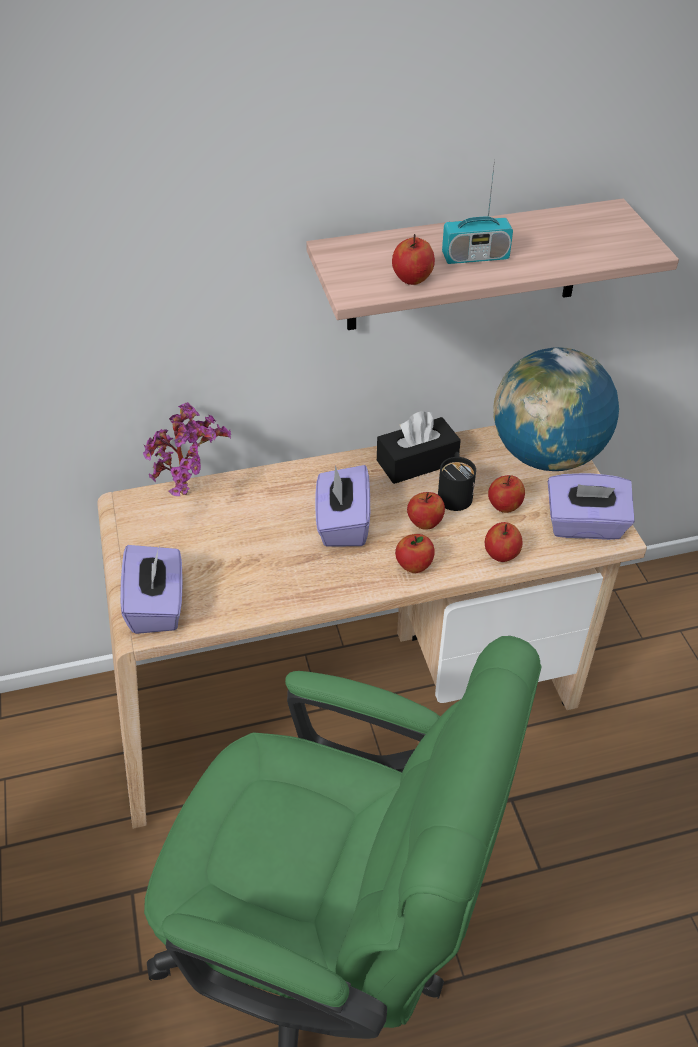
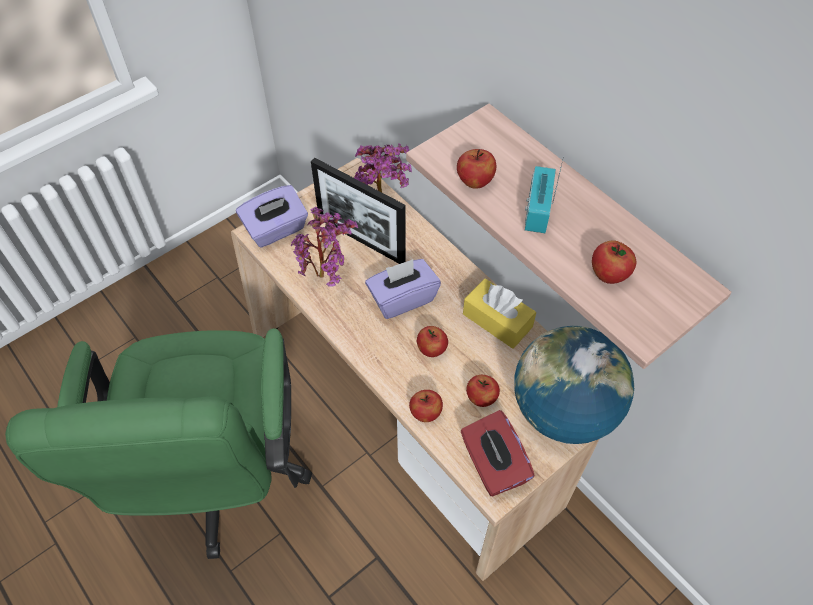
camera: 65 degrees right, 10 degrees up
black tissue box [377,411,461,484] -> yellow tissue box [463,278,536,349]
apple [395,534,435,573] -> apple moved to [592,240,636,284]
black mug [438,452,476,511] -> none
radio [442,158,513,264] -> radio turned 45 degrees clockwise [525,160,563,233]
purple tissue box [548,473,635,540] -> red tissue box [461,410,535,496]
none -> potted plant [291,207,358,287]
none -> picture frame [311,158,406,264]

